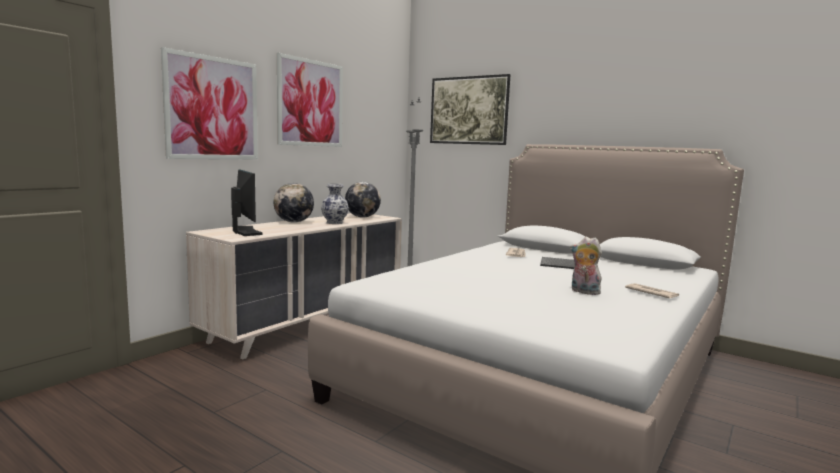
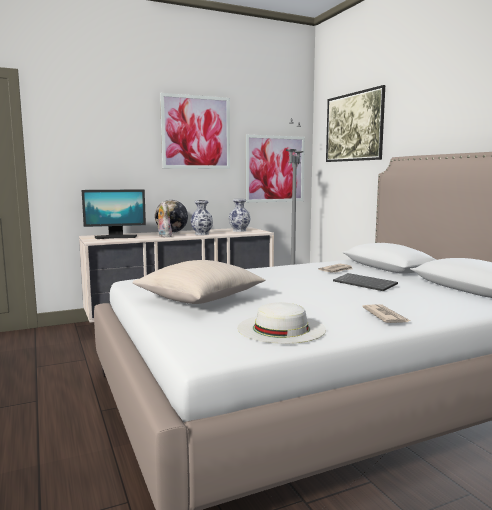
camera: 30 degrees right, 0 degrees up
picture [161,47,258,159] -> picture moved to [245,135,305,203]
monitor [231,169,263,236] -> monitor turned 75 degrees clockwise [82,189,146,239]
globe [345,182,381,218] -> vase [229,199,251,232]
plush toy [570,237,602,295] -> plush toy moved to [156,201,172,237]
none -> beige pillow [133,260,266,304]
none -> white hat [237,302,326,344]

